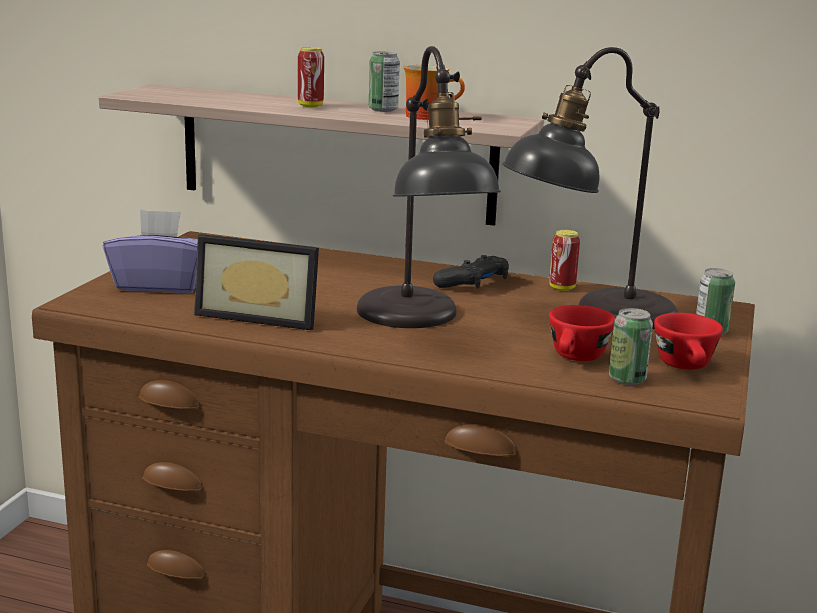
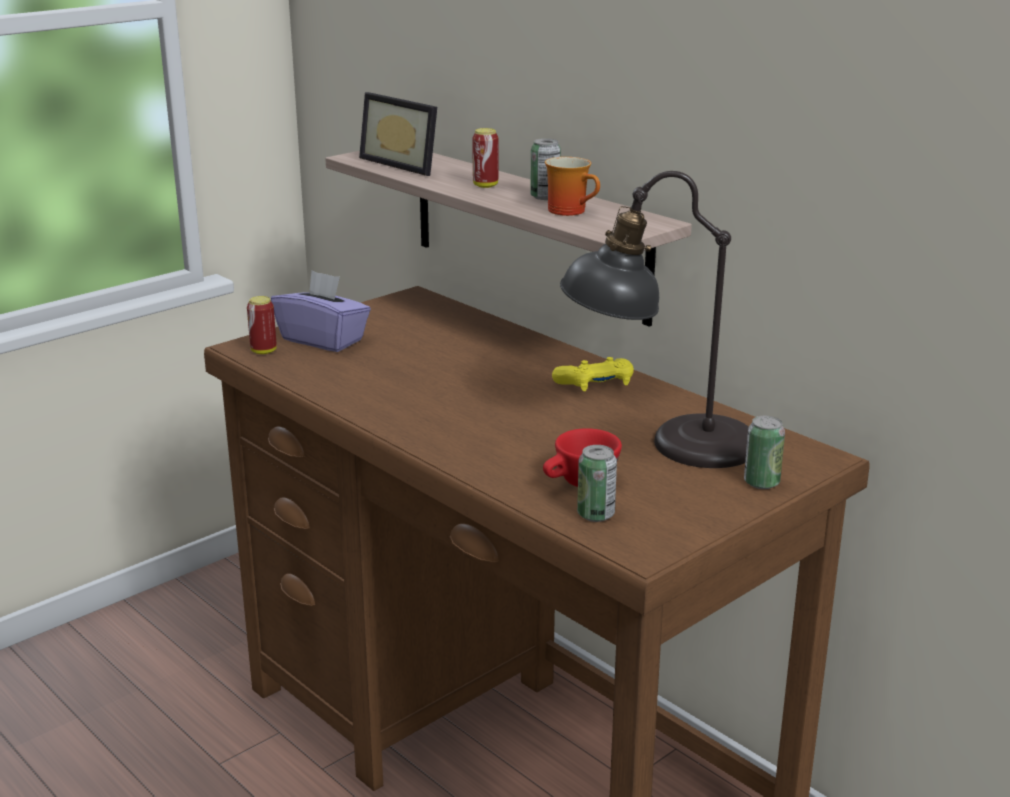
camera: 30 degrees right, 5 degrees up
picture frame [194,234,319,330] -> picture frame moved to [359,92,437,176]
grey table lamp [357,46,501,328] -> none
black game controller [433,255,509,288] -> yellow game controller [552,357,634,391]
can [549,230,580,291] -> can moved to [247,296,277,354]
red cup [654,313,723,370] -> none

